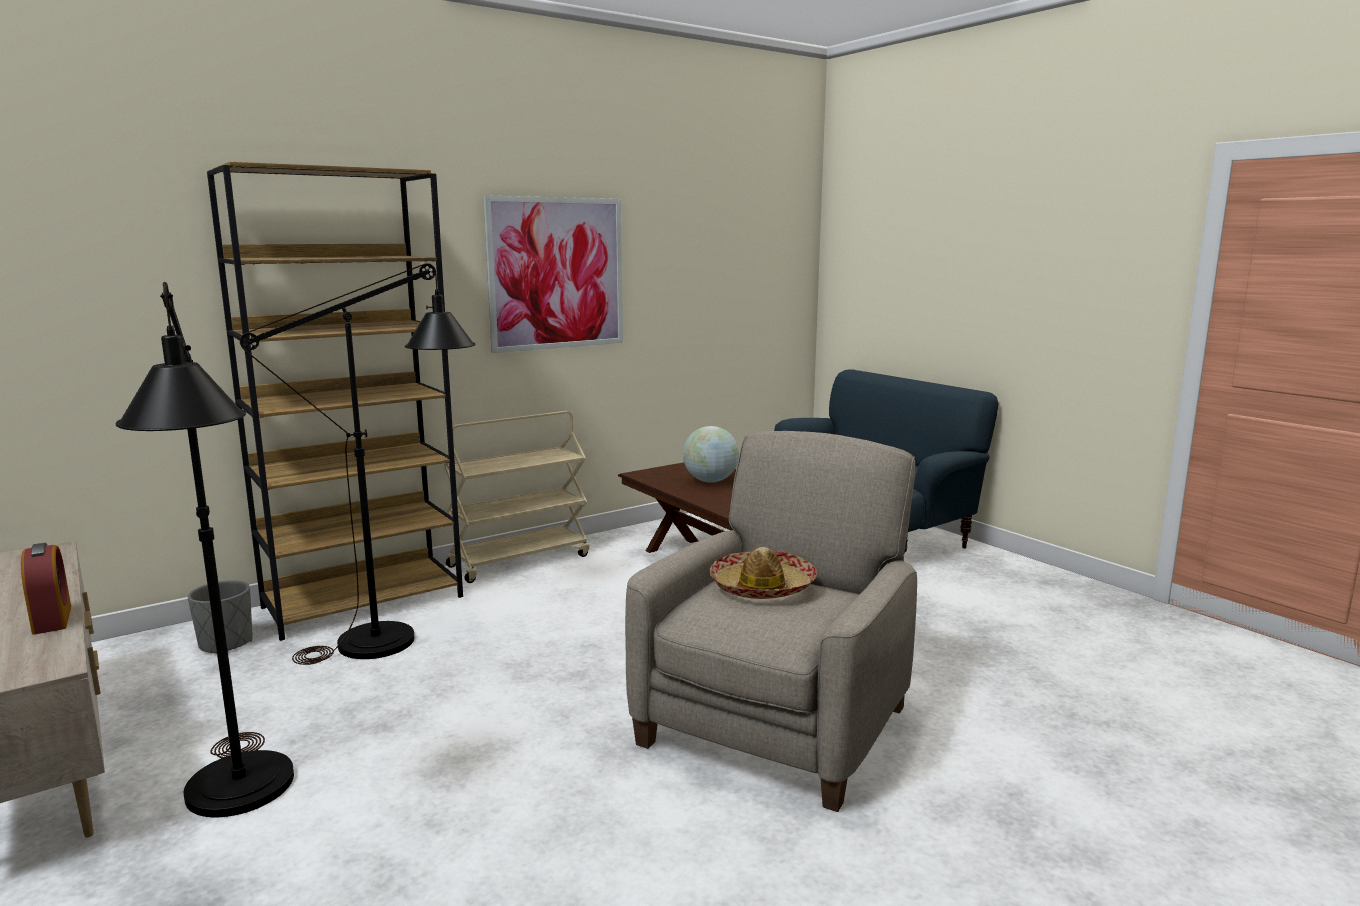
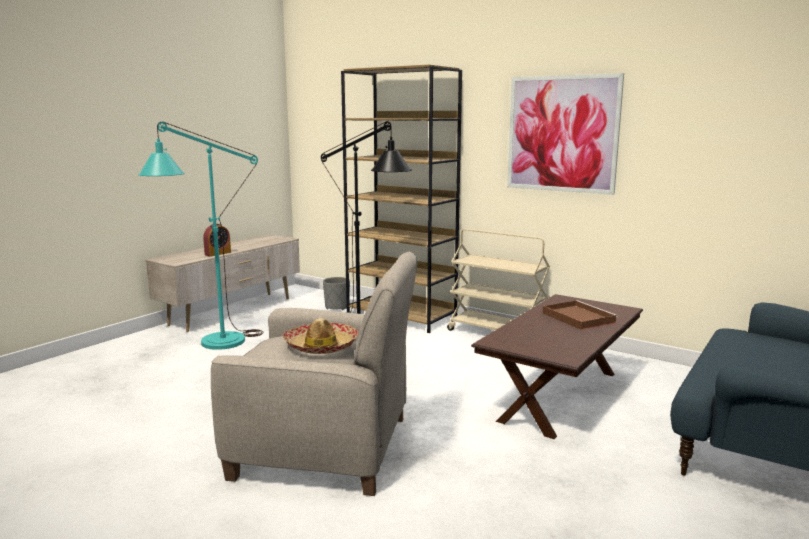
camera: 70 degrees right, 0 degrees up
black floor lamp [116,282,294,817] -> turquoise floor lamp [138,122,263,350]
globe [683,426,739,483] -> brown tray [543,300,618,330]

